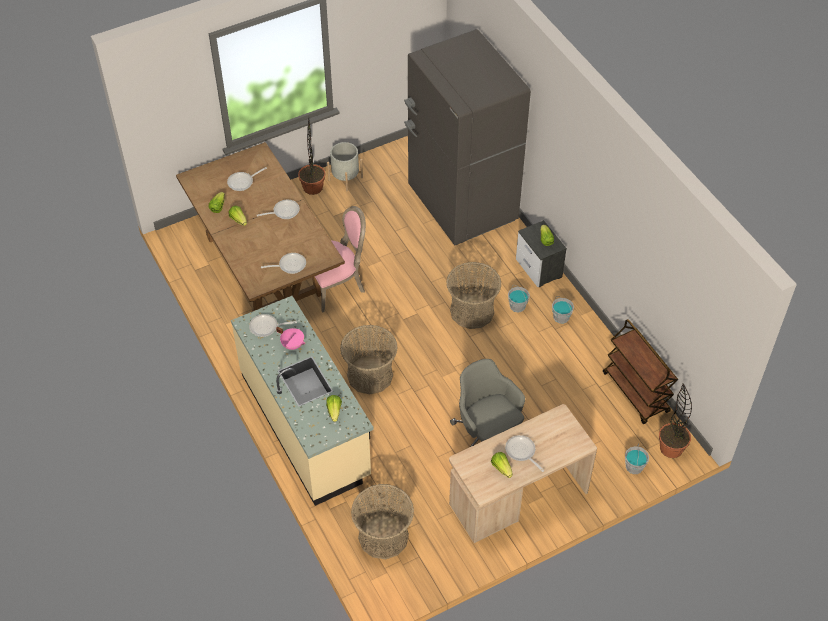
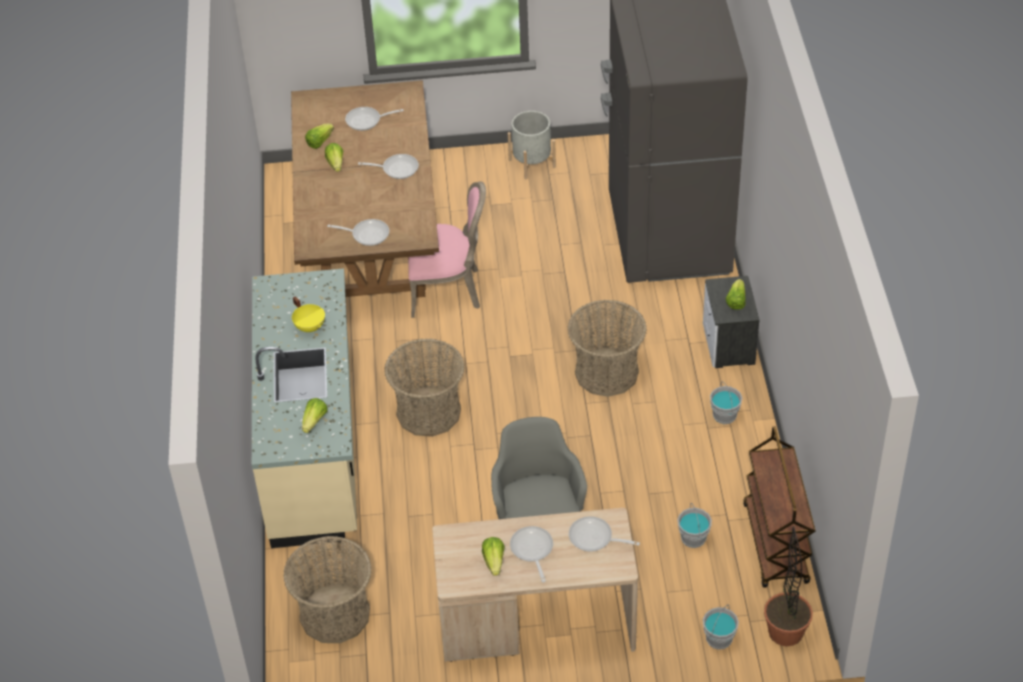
camera: 25 degrees right, 5 degrees down
frying pan [249,314,297,337] -> frying pan moved to [569,516,640,552]
pink cooking pot [276,327,305,350] -> yellow cooking pot [292,296,325,332]
potted plant [298,117,326,195] -> none
grey bucket [508,285,530,312] -> grey bucket moved to [677,503,712,548]

